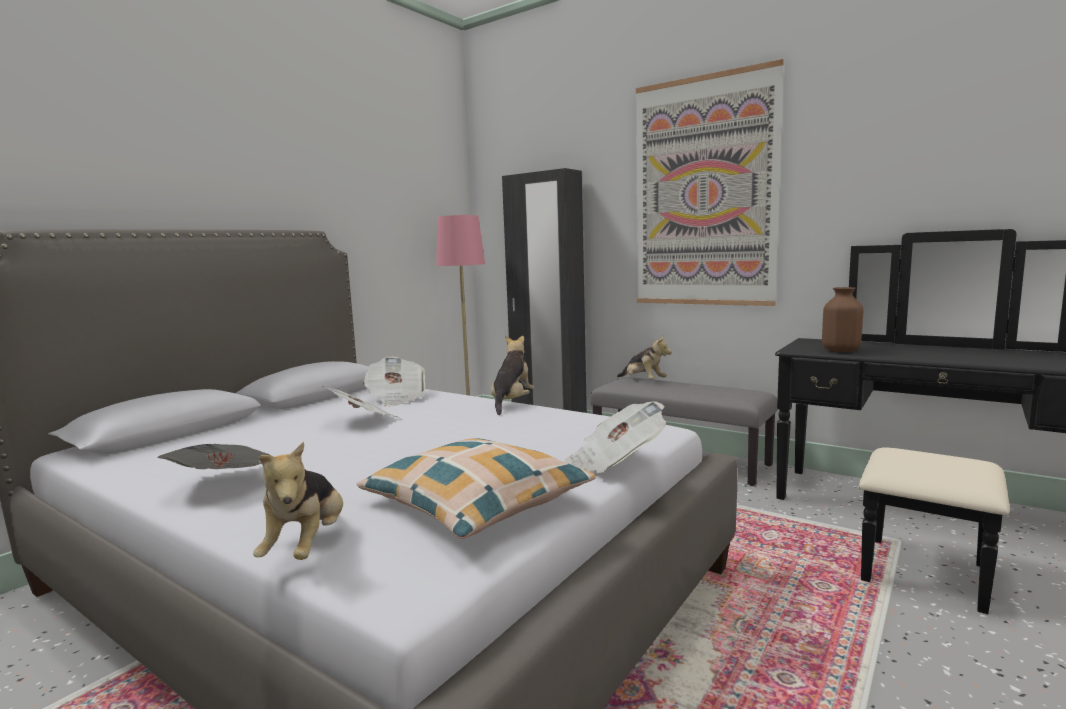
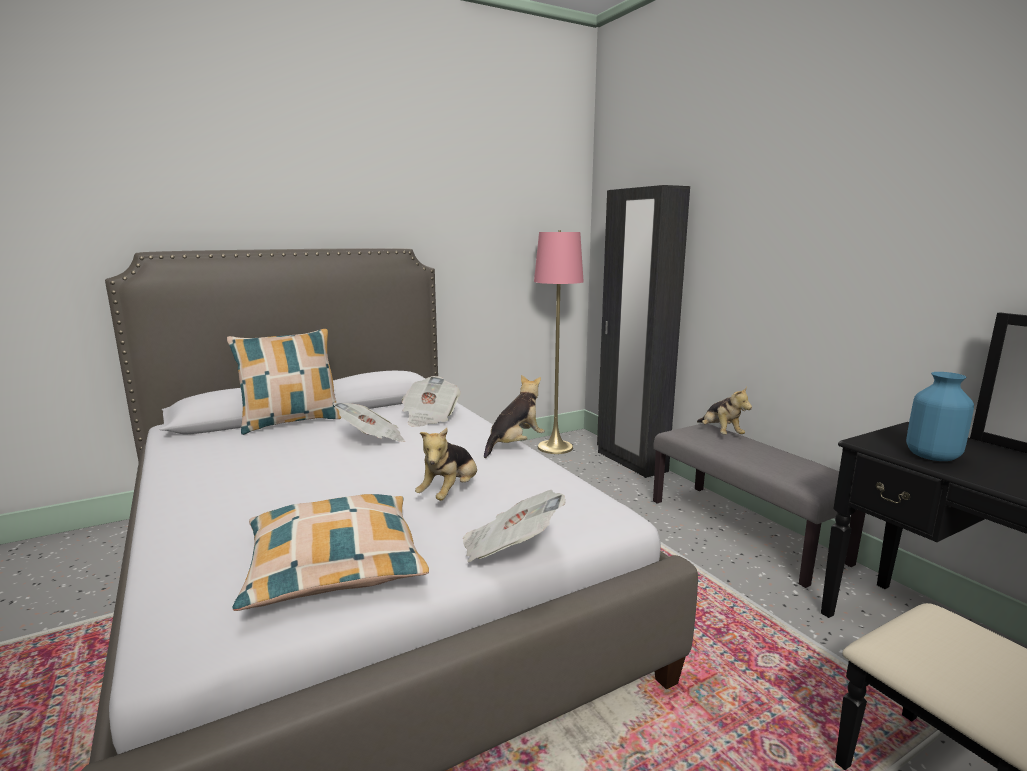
camera: 25 degrees right, 5 degrees up
newspaper [158,444,270,469] -> none
plush toy [253,442,343,560] -> plush toy moved to [415,428,477,501]
picture [636,59,784,306] -> none
brown vase [822,287,863,352] -> blue vase [906,372,974,461]
none -> pillow [227,329,341,435]

